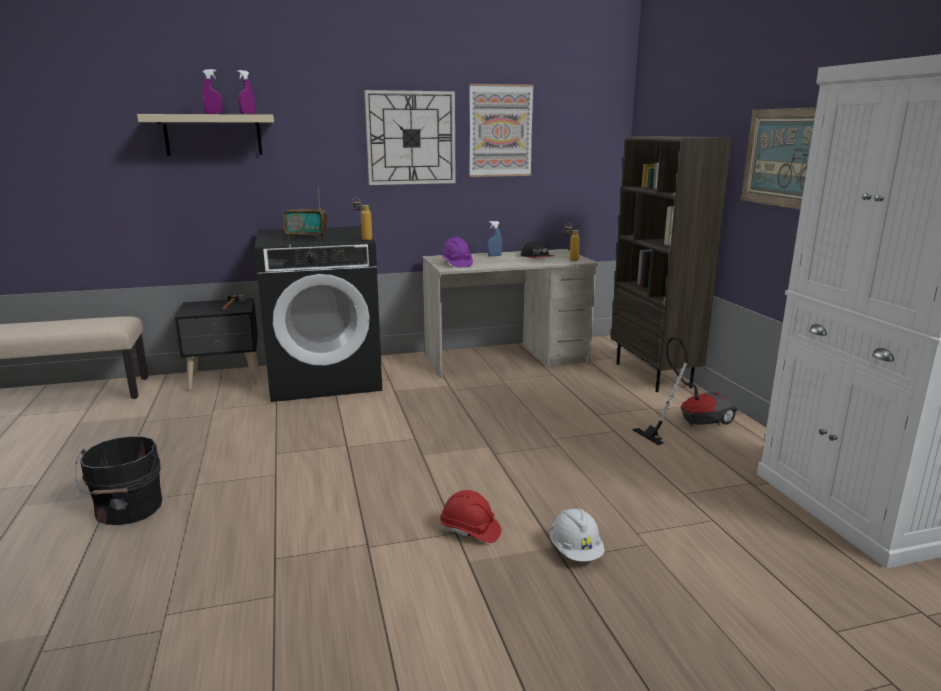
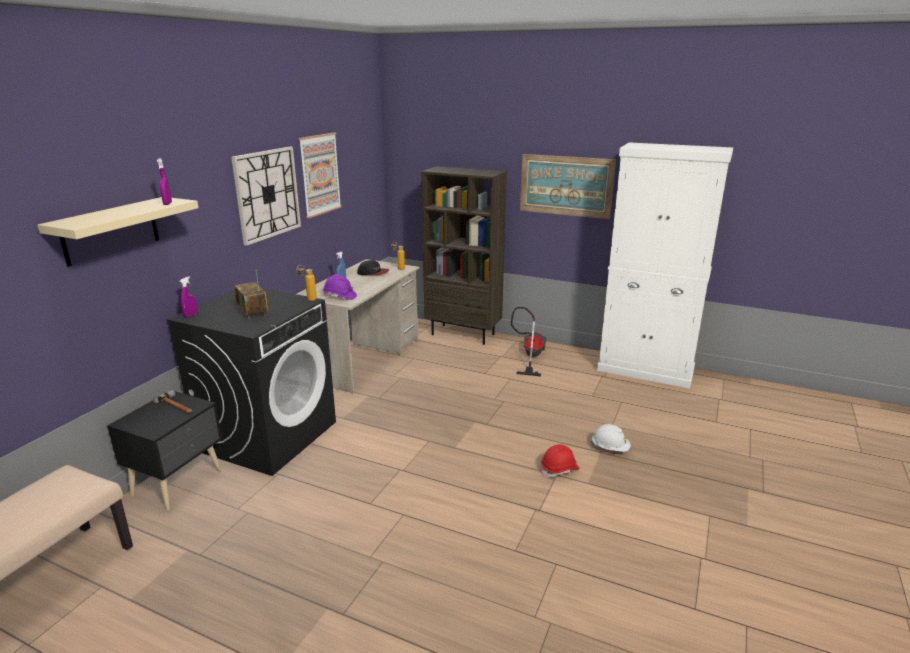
camera: 50 degrees left, 5 degrees up
black bucket [75,436,162,525] -> none
purple spray bottle [202,69,222,114] -> purple spray bottle moved to [179,276,198,318]
radio [283,187,328,239] -> radio turned 105 degrees clockwise [234,269,268,319]

